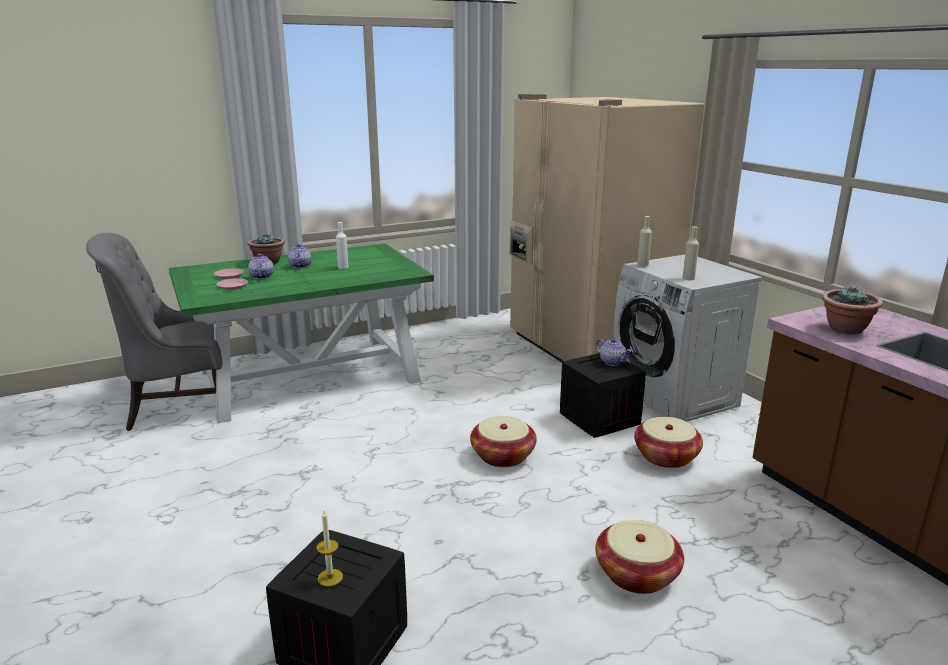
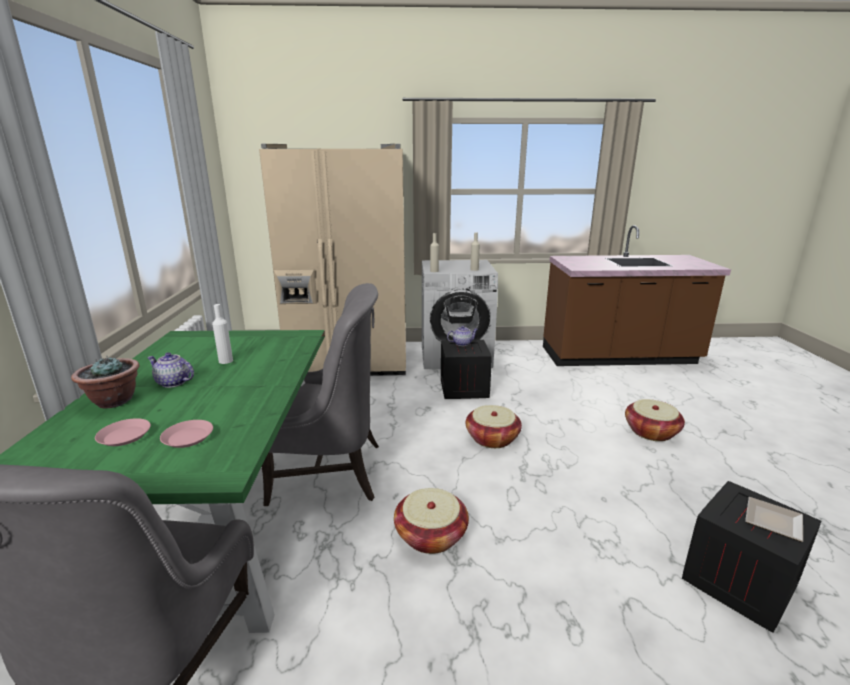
camera: 65 degrees left, 0 degrees up
teapot [248,254,274,279] -> none
candle [316,511,343,587] -> plate [745,497,803,542]
basket [634,417,703,468] -> basket moved to [394,488,469,554]
potted plant [822,287,883,335] -> none
none -> grey chair [262,283,379,506]

